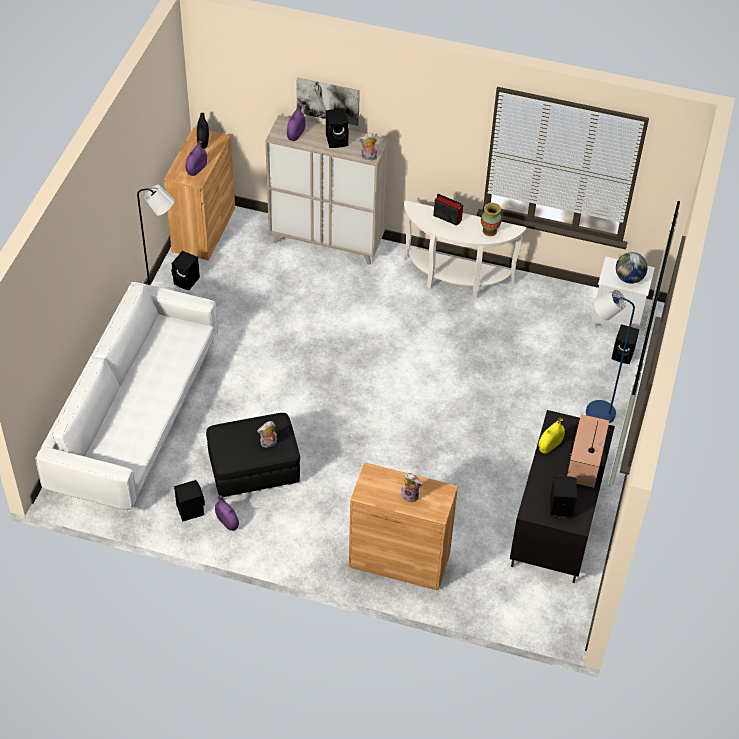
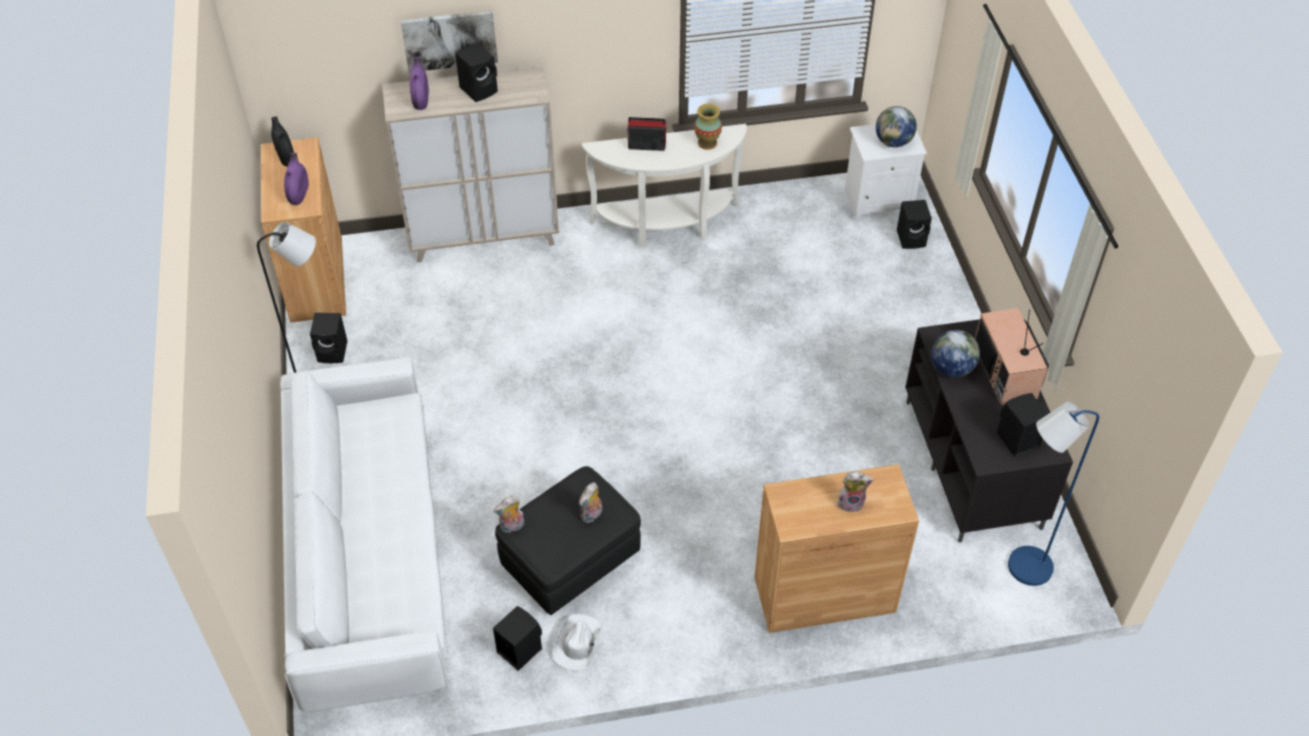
camera: 25 degrees left, 0 degrees up
purple vase [215,495,239,531] -> white hat [552,614,602,671]
plush toy [359,133,378,160] -> plush toy moved to [494,495,524,533]
yellow vase [538,418,565,454] -> globe [931,330,980,378]
blue floor lamp [586,290,635,423] -> blue floor lamp moved to [1008,402,1099,586]

